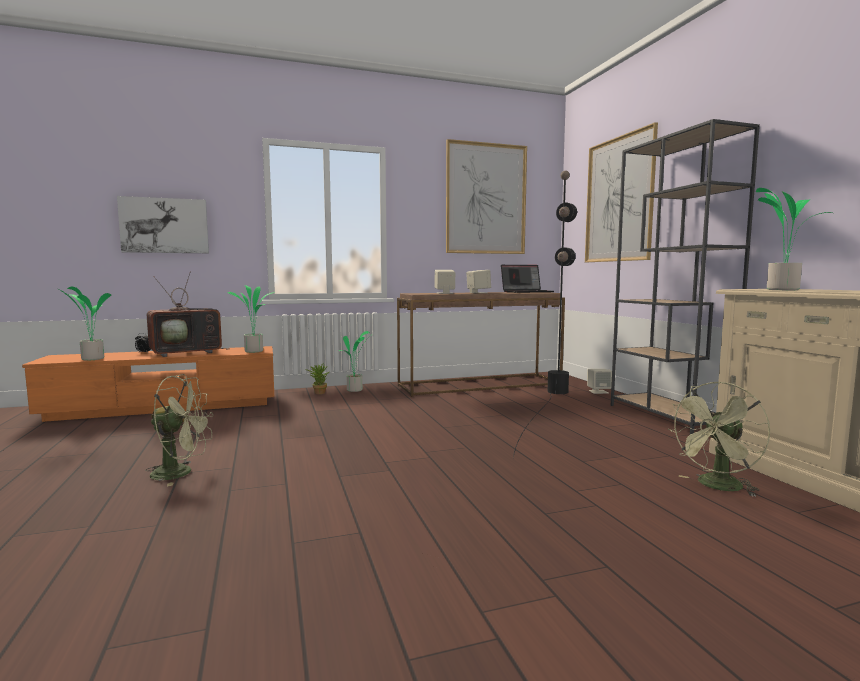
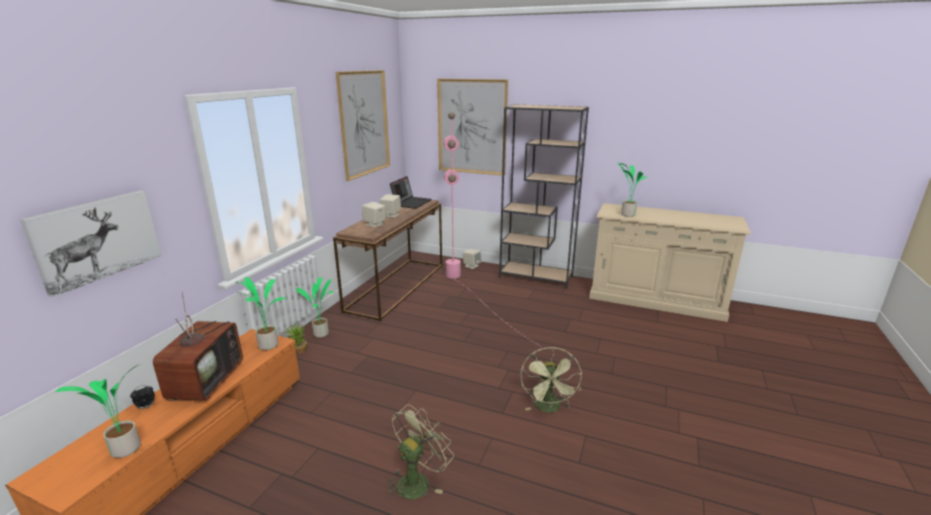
camera: 50 degrees left, 15 degrees up
black floor lamp [513,171,577,458] -> pink floor lamp [444,112,540,346]
green fan [668,382,770,497] -> green fan moved to [520,347,582,413]

